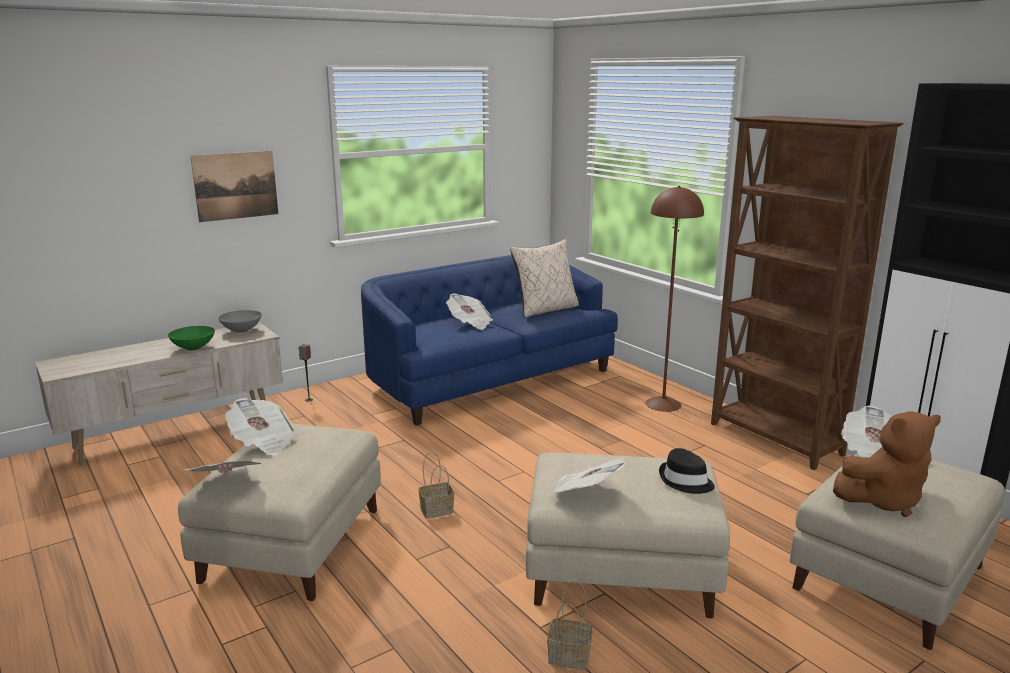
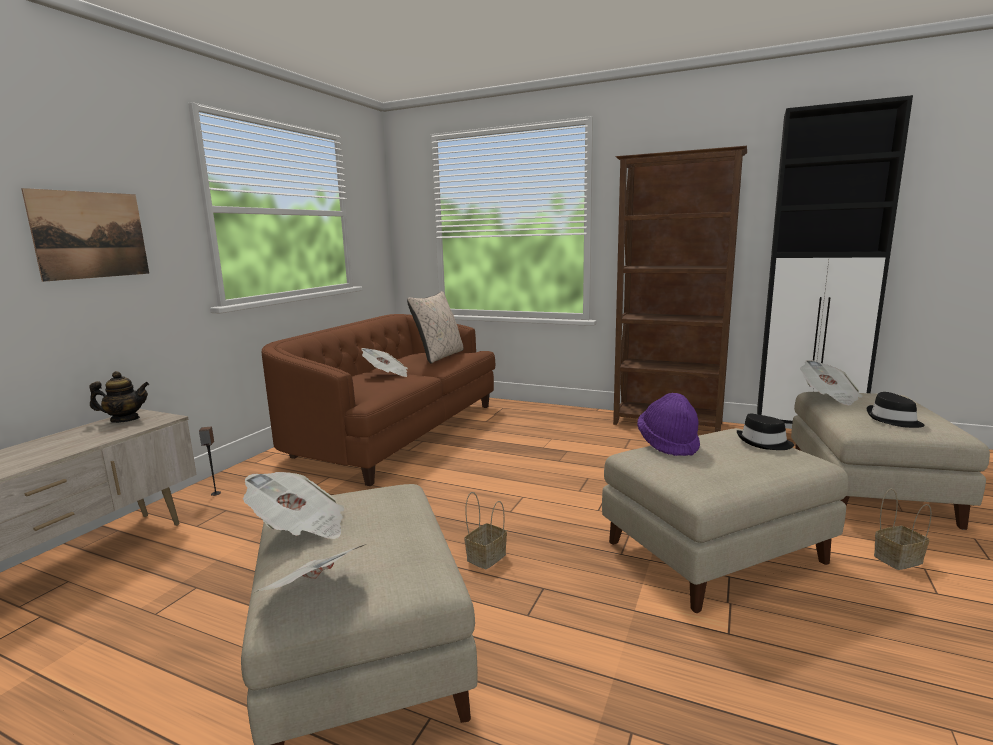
camera: 30 degrees left, 5 degrees down
green bowl [168,326,215,351] -> none
grey bowl [219,310,262,333] -> teapot [89,371,149,423]
blue sofa [361,255,618,426] -> brown sofa [262,314,495,486]
basket [547,579,593,670] -> basket moved to [874,489,932,570]
newspaper [550,458,625,494] -> none
brown floor lamp [645,186,704,412] -> none
brown plush toy [833,411,941,517] -> black hat [867,392,925,428]
none -> purple hat [637,393,700,456]

